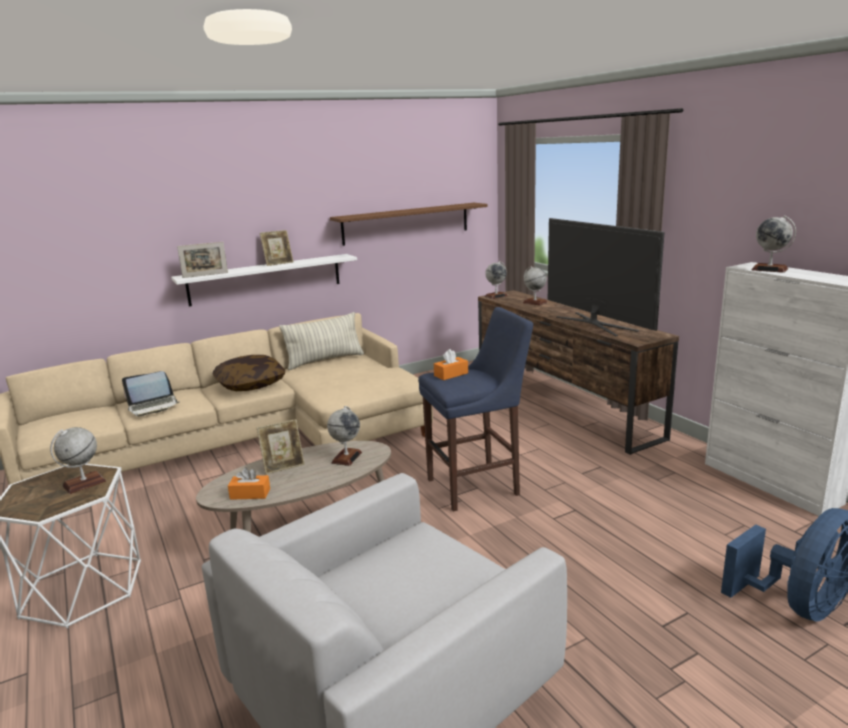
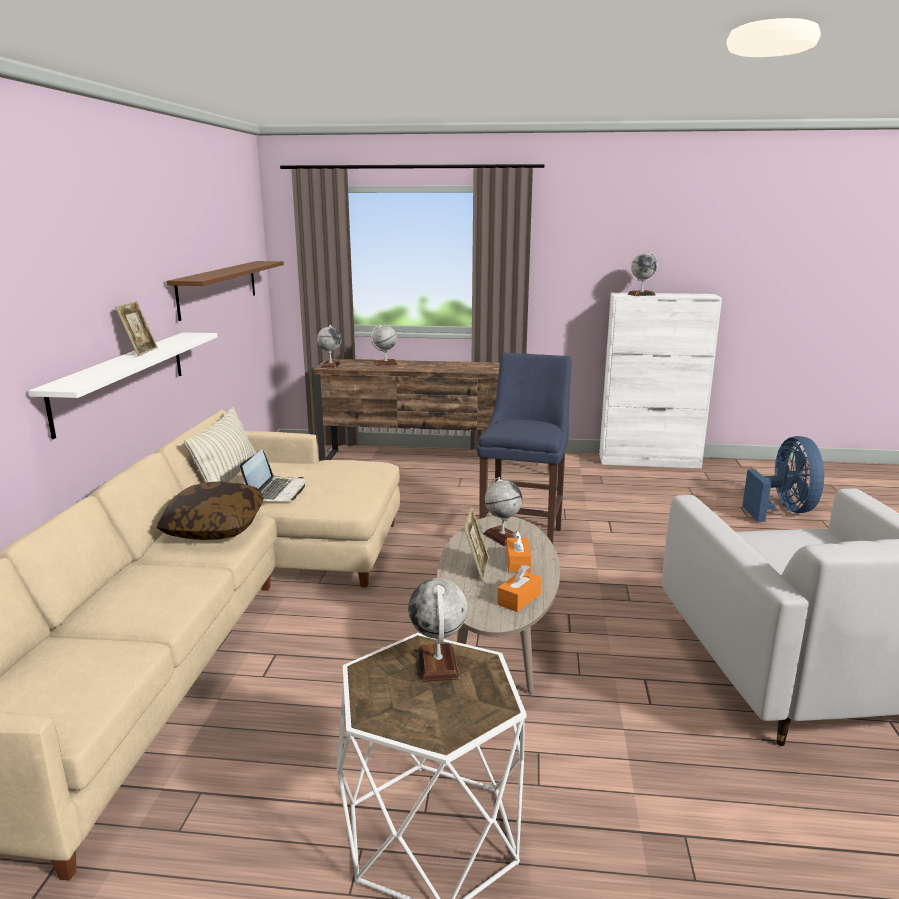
camera: 55 degrees left, 0 degrees up
laptop [122,371,179,416] -> laptop moved to [240,449,305,501]
picture frame [177,242,228,278] -> none
orange tissue box [434,349,468,380] -> orange tissue box moved to [506,531,531,572]
television [548,218,665,336] -> none

